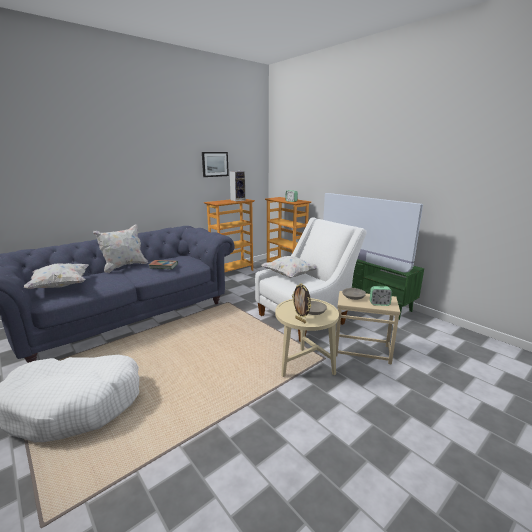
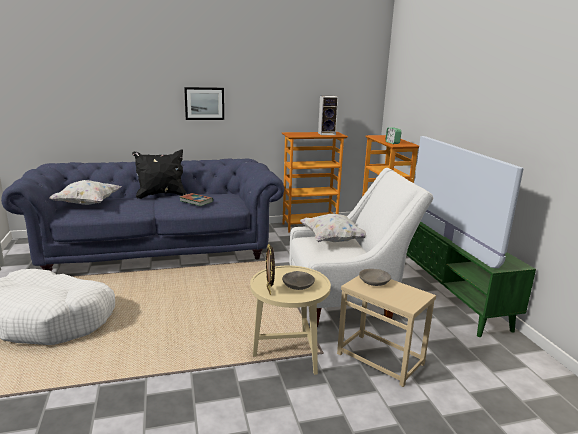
camera: 25 degrees right, 0 degrees up
white pillow [93,224,148,273] -> black pillow [132,150,187,199]
picture [202,152,229,177] -> picture moved to [184,87,224,120]
alarm clock [370,286,392,306] -> none

